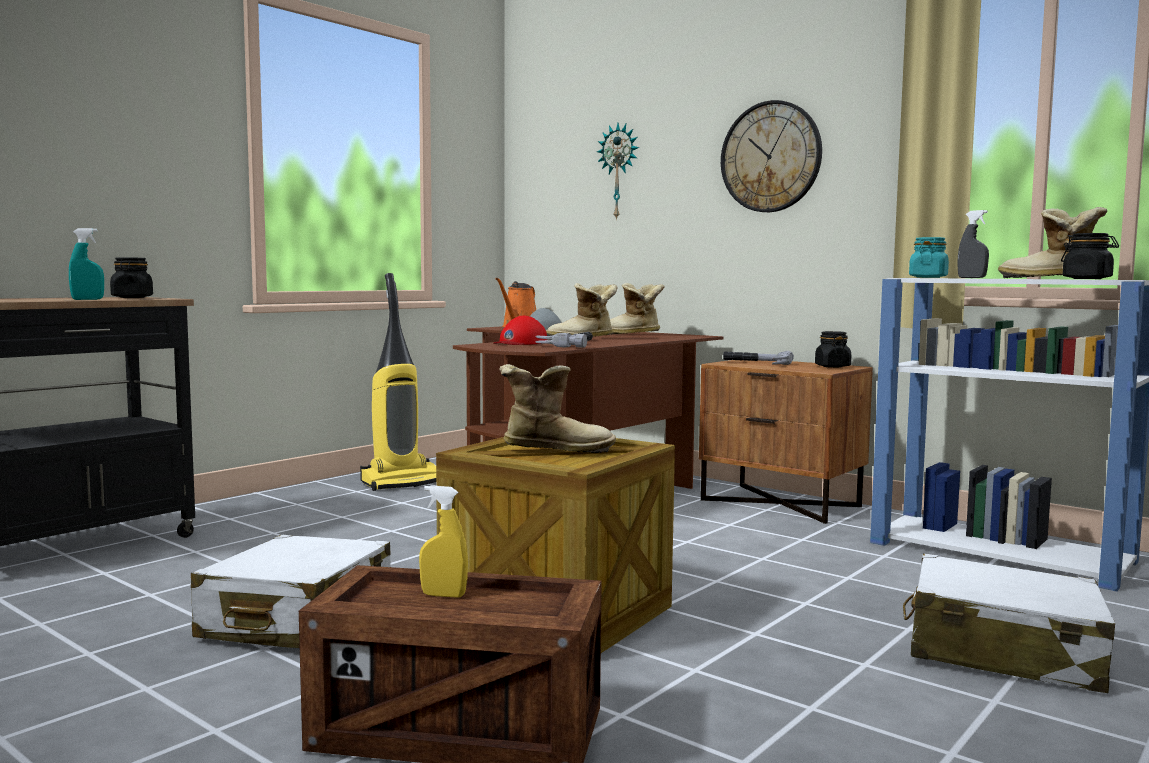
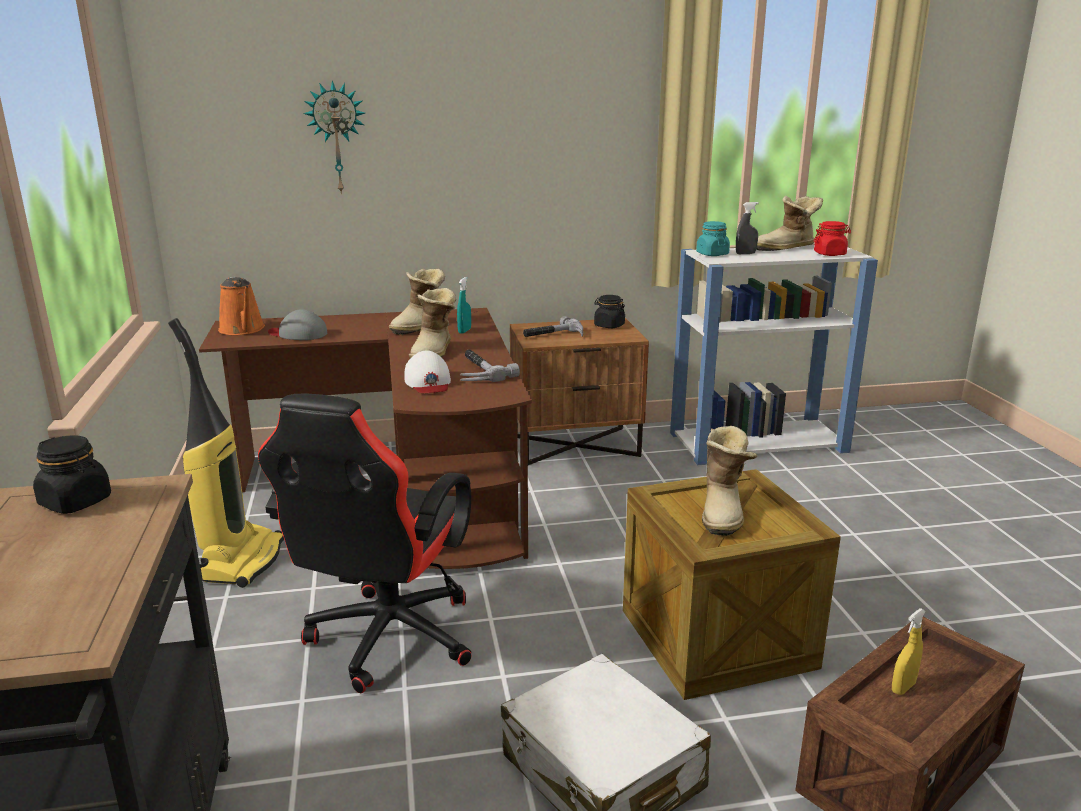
camera: 50 degrees left, 15 degrees up
turquoise spray bottle [69,228,104,300] -> turquoise spray bottle moved to [457,277,471,334]
red cap [493,316,547,345] -> white cap [404,351,451,393]
boot [499,364,616,453] -> boot turned 150 degrees clockwise [702,426,757,536]
wall clock [721,100,822,212] -> none
white suitcase [903,553,1115,693] -> none
black jar [1061,233,1119,279] -> red jar [814,221,851,256]
none -> black office chair [258,394,472,693]

